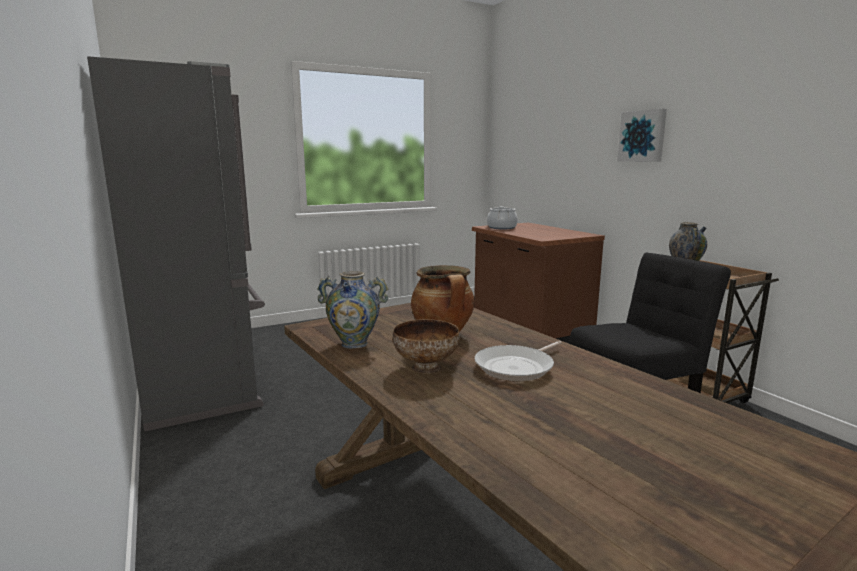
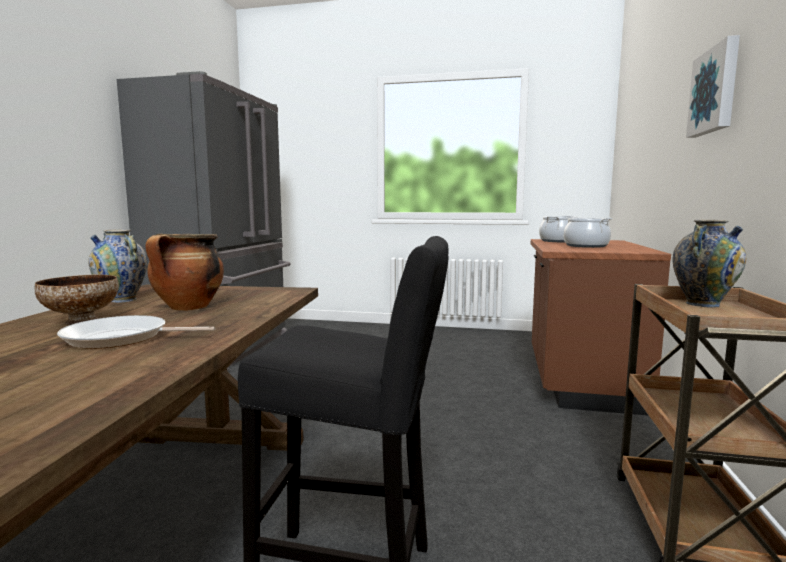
camera: 40 degrees right, 5 degrees down
none -> cooking pot [564,217,612,248]

